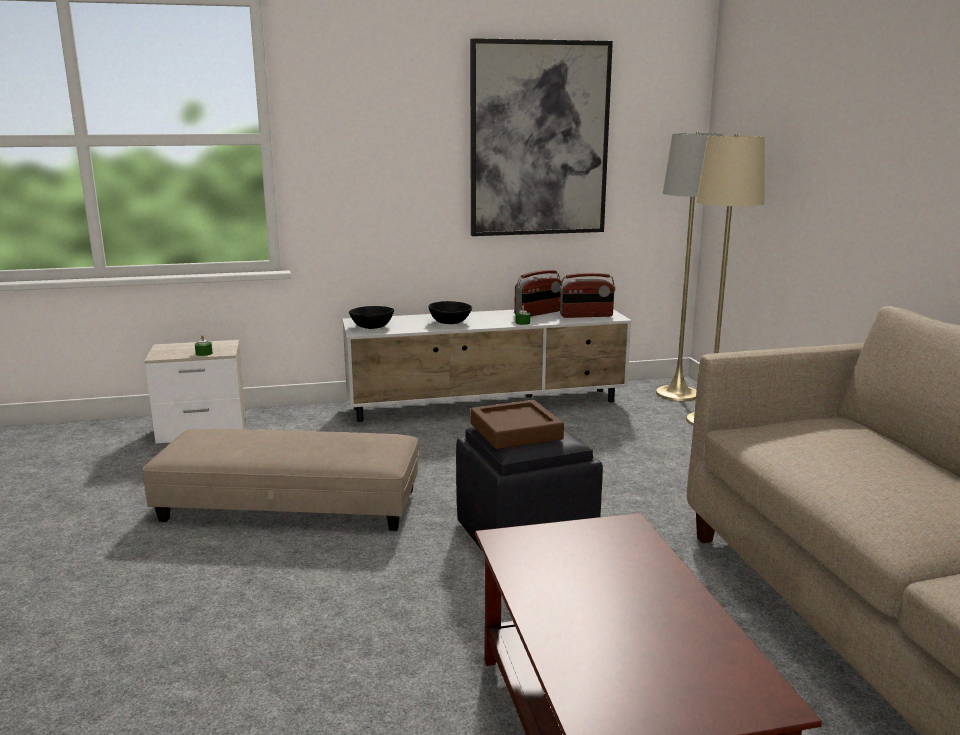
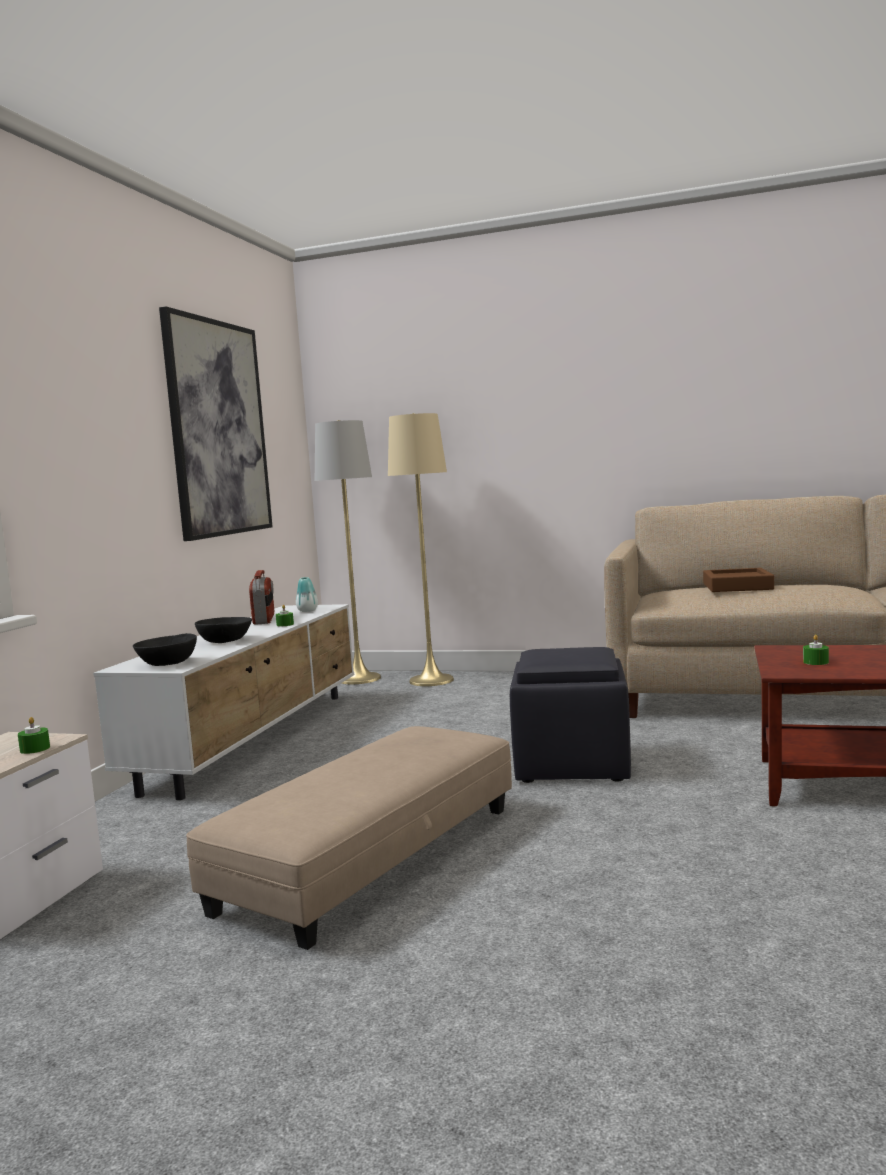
camera: 60 degrees left, 10 degrees down
brown tray [470,400,564,449] -> brown tray moved to [703,568,774,592]
radio [559,273,616,318] -> vase [296,577,318,612]
none -> green candle [803,634,829,665]

